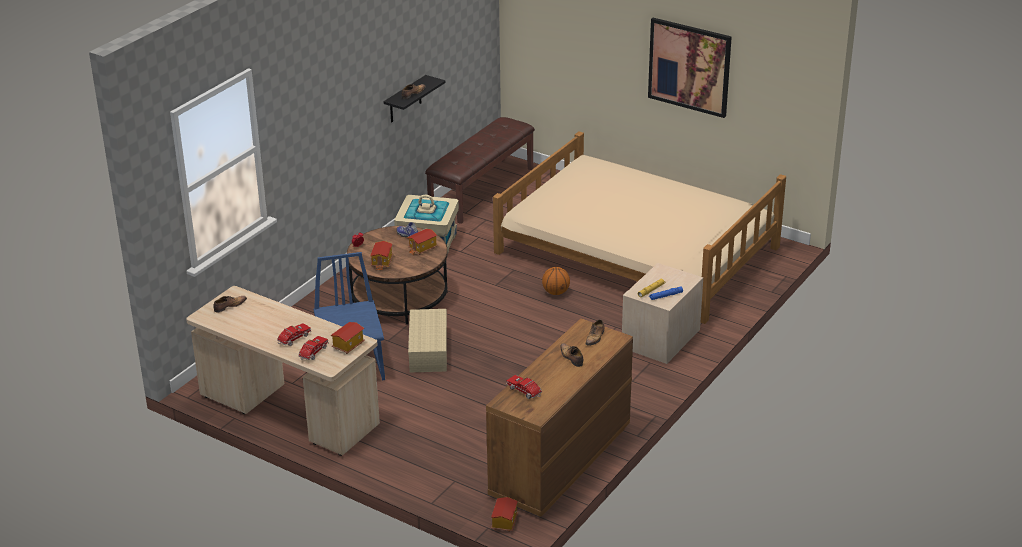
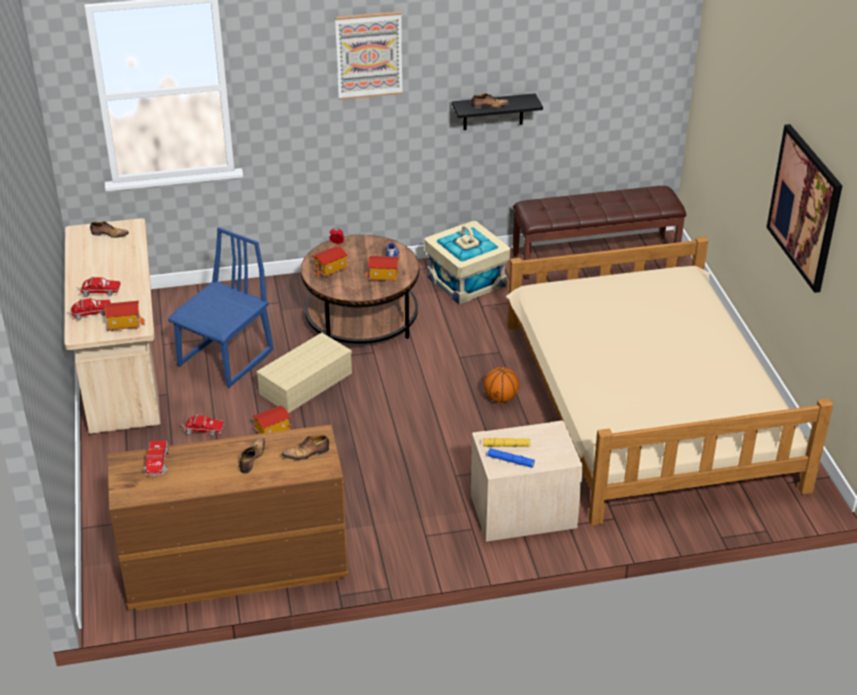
camera: 45 degrees right, 5 degrees up
toy house [491,497,518,532] -> toy house moved to [253,405,292,434]
none -> toy truck [181,415,224,436]
none -> picture [335,11,403,100]

